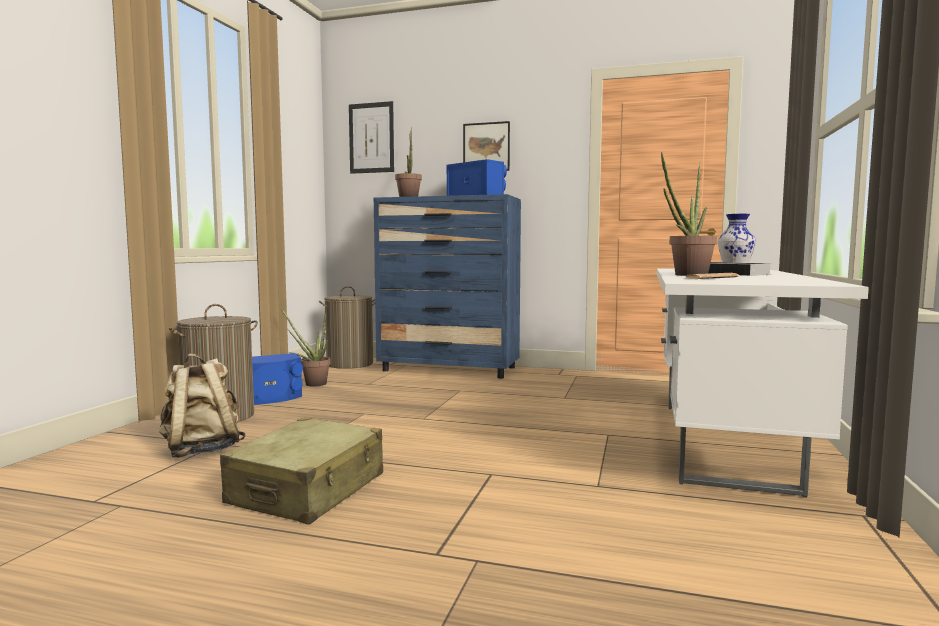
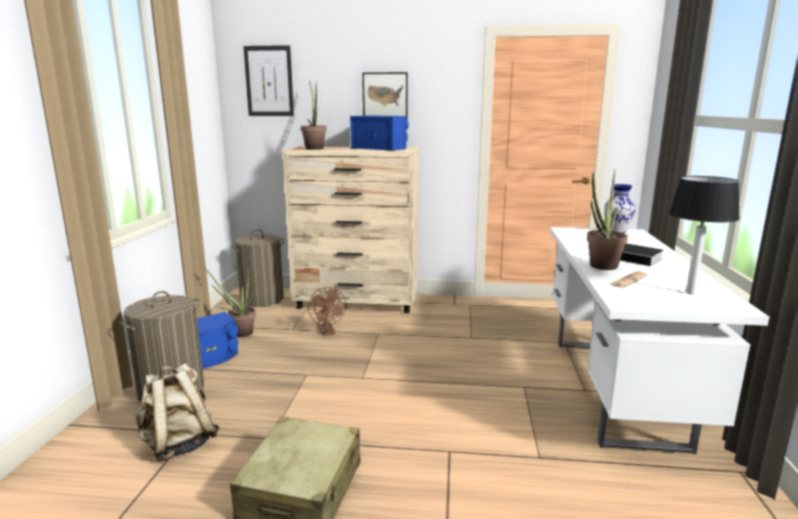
camera: 10 degrees left, 10 degrees up
blue dresser [374,194,521,379] -> beige dresser [283,146,419,313]
none -> brown fan [308,287,346,336]
none -> table lamp [669,176,740,295]

